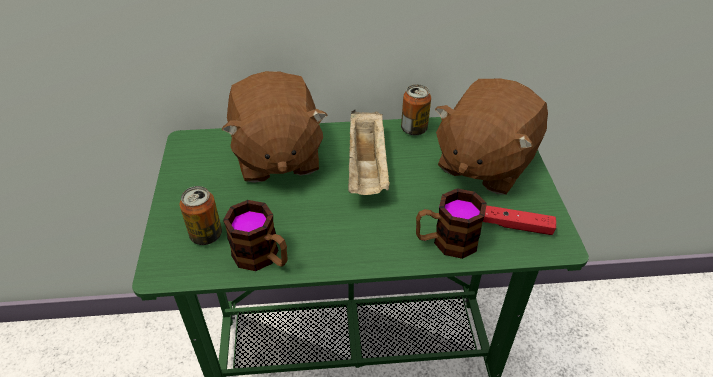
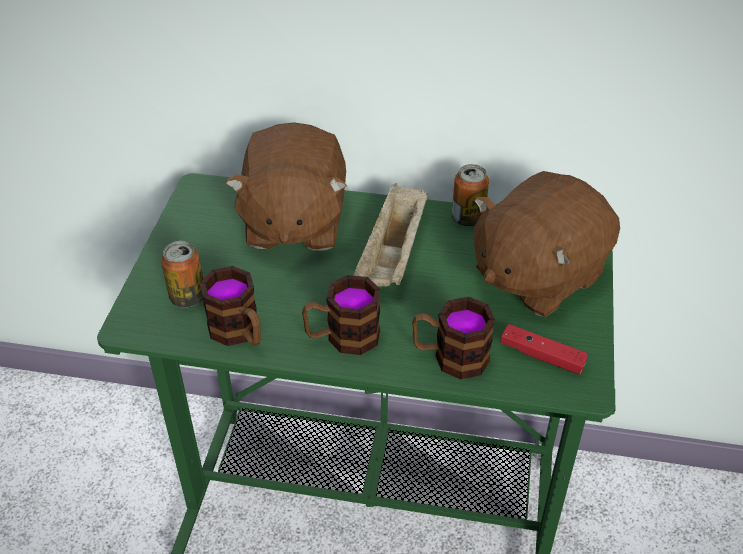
camera: 15 degrees right, 0 degrees up
none -> mug [302,275,381,355]

